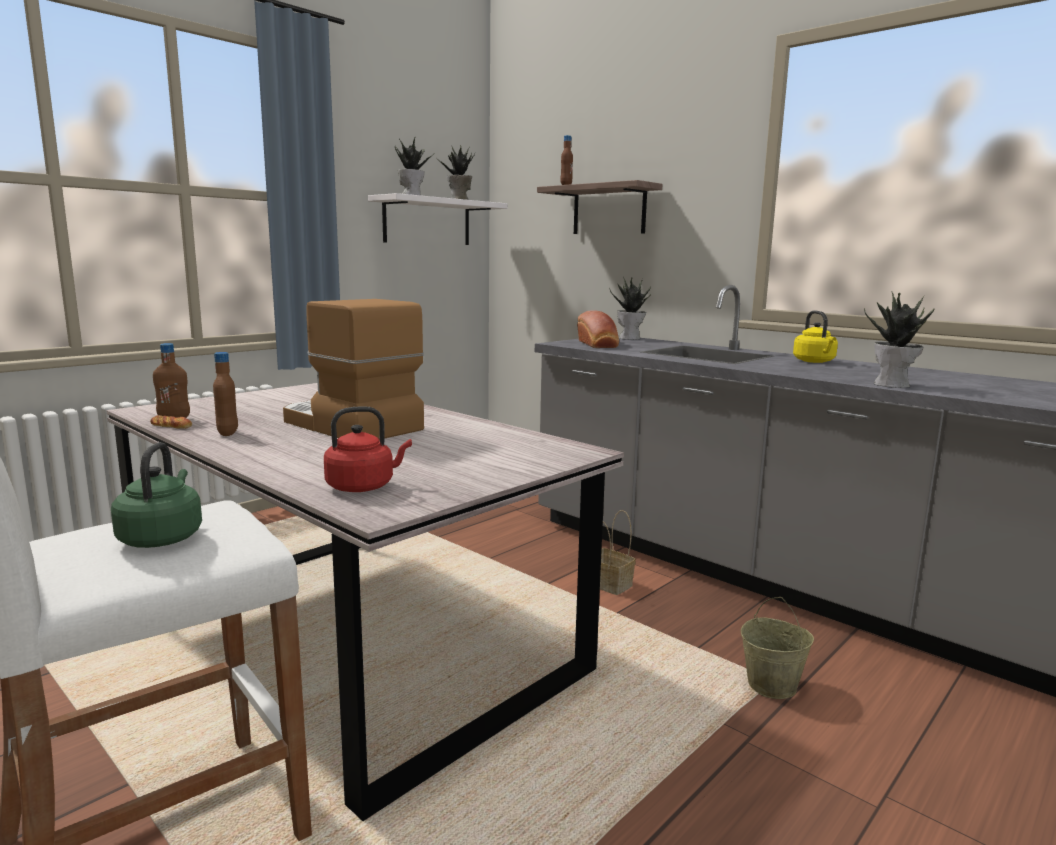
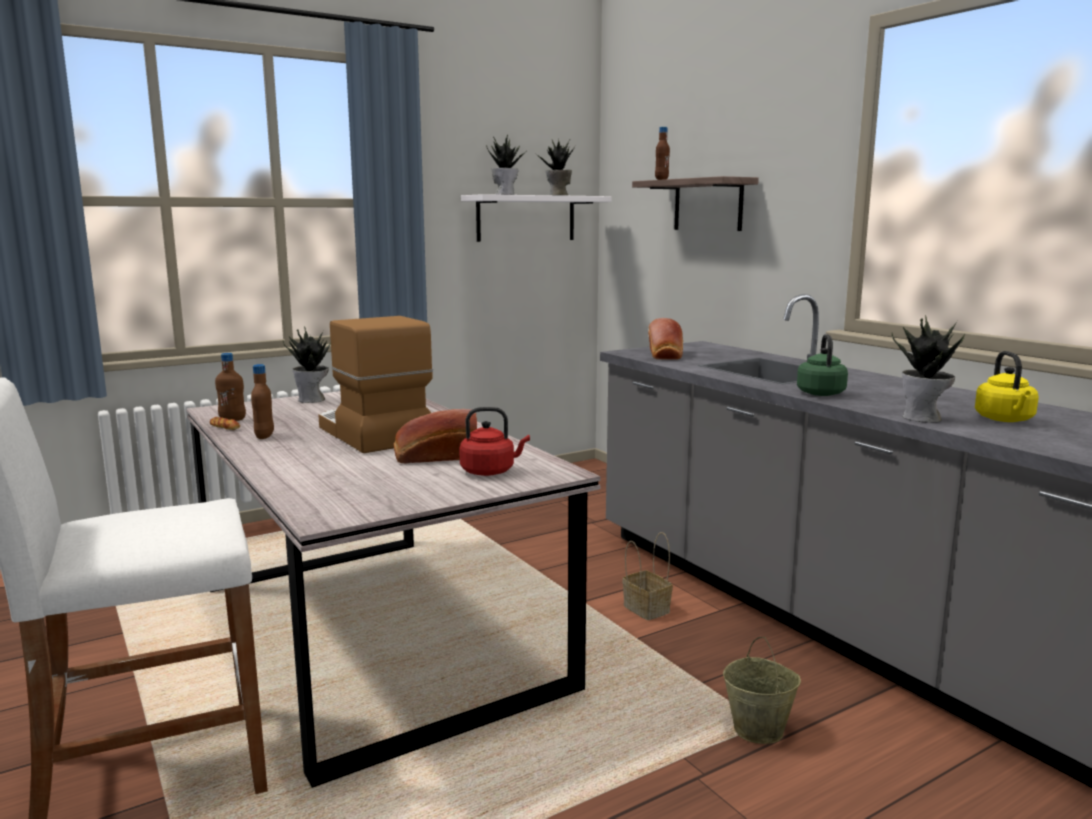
camera: 15 degrees right, 0 degrees up
green kettle [111,442,202,548] -> green kettle moved to [797,334,848,396]
red kettle [324,407,412,492] -> red kettle moved to [459,407,530,476]
potted plant [610,277,651,340] -> potted plant moved to [283,326,331,403]
yellow kettle [793,310,838,363] -> yellow kettle moved to [975,351,1039,422]
none -> bread [394,409,477,463]

